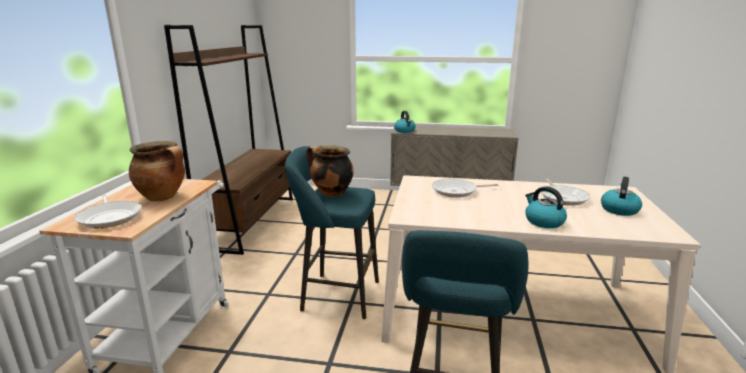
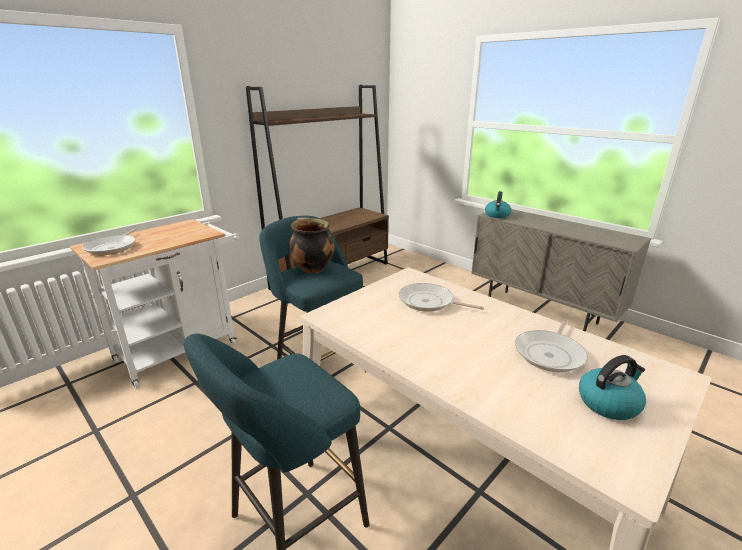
camera: 35 degrees right, 5 degrees up
cooking pot [129,141,185,201] -> none
kettle [525,186,567,228] -> none

